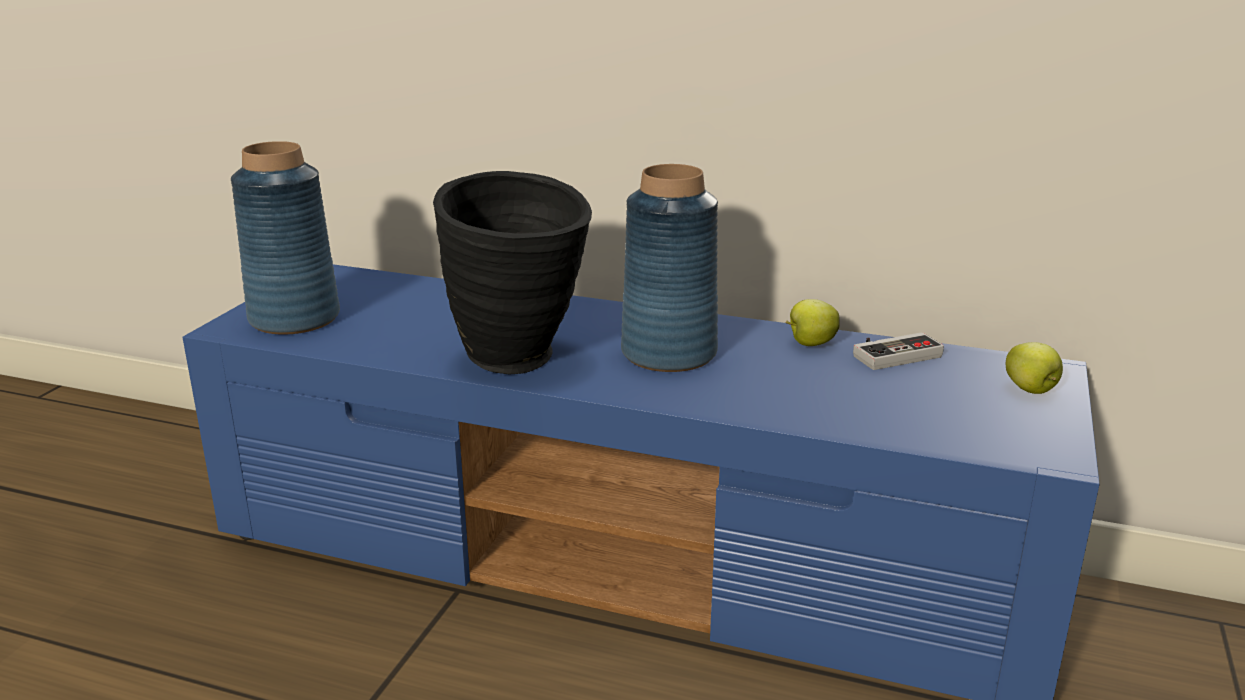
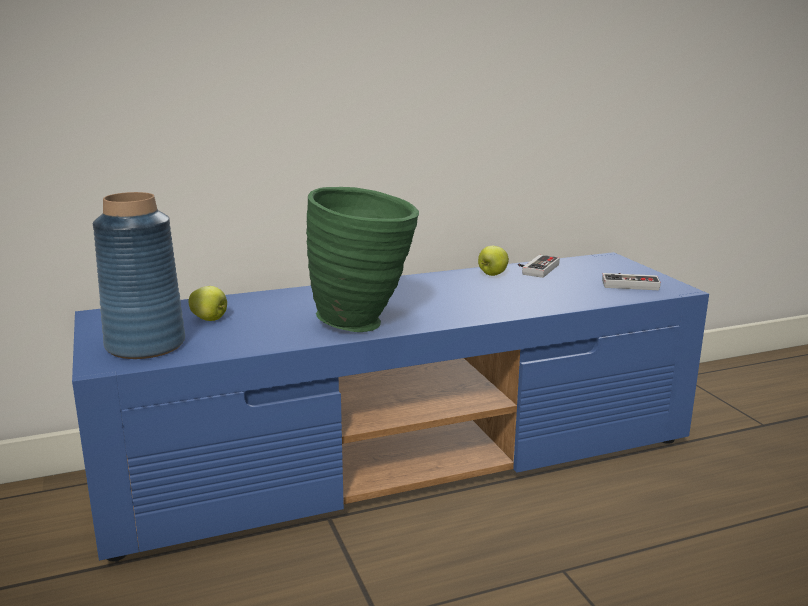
camera: 40 degrees left, 5 degrees down
black vase [433,171,592,374] -> green vase [306,187,419,332]
blue vase [621,164,718,372] -> none
apple [1006,342,1063,394] -> apple moved to [188,286,227,321]
none -> game controller [602,273,661,290]

